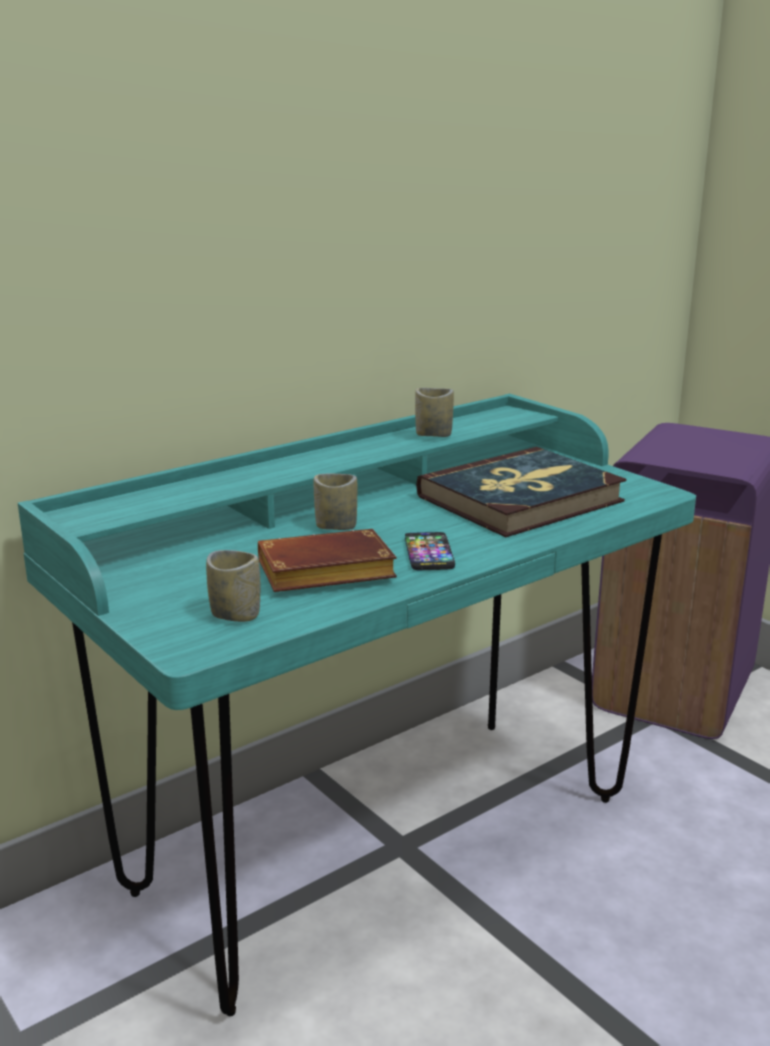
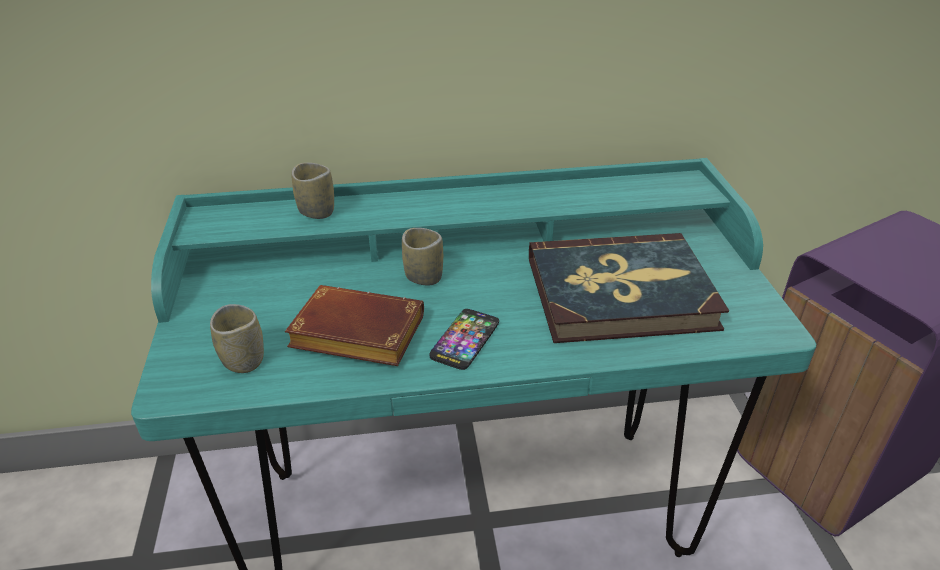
camera: 30 degrees right, 15 degrees up
cup [415,388,454,437] -> cup moved to [291,163,334,219]

